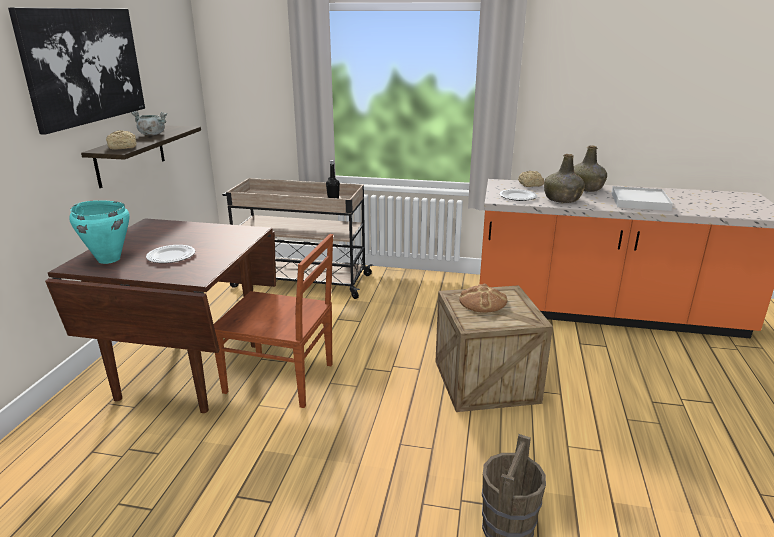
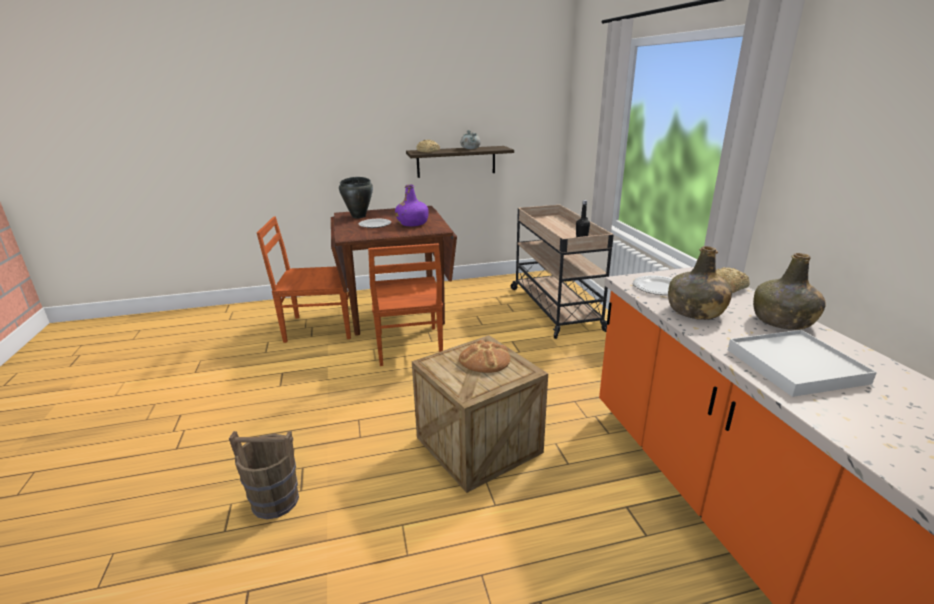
camera: 65 degrees right, 0 degrees up
picture [8,7,145,135] -> none
turquoise cooking pot [69,200,130,264] -> black cooking pot [339,177,373,218]
none -> brown chair [257,216,351,343]
none -> purple bottle [395,184,429,226]

